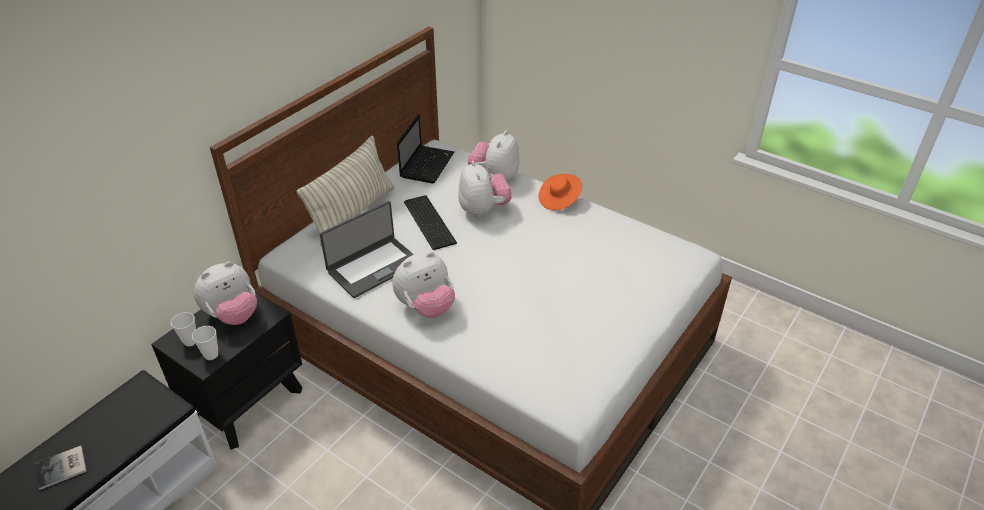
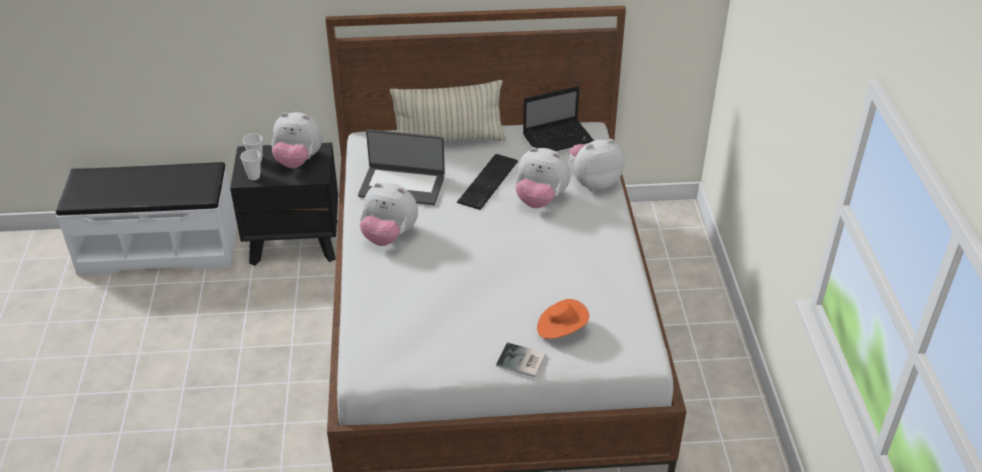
camera: 50 degrees right, 0 degrees up
book [35,446,87,490] -> book moved to [496,342,546,378]
plush toy [458,161,512,217] -> plush toy turned 75 degrees clockwise [516,147,571,208]
orange hat [539,174,582,210] -> orange hat moved to [537,299,589,339]

